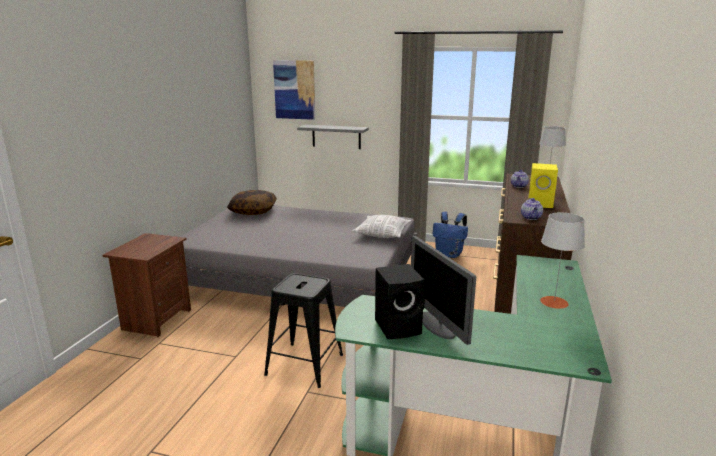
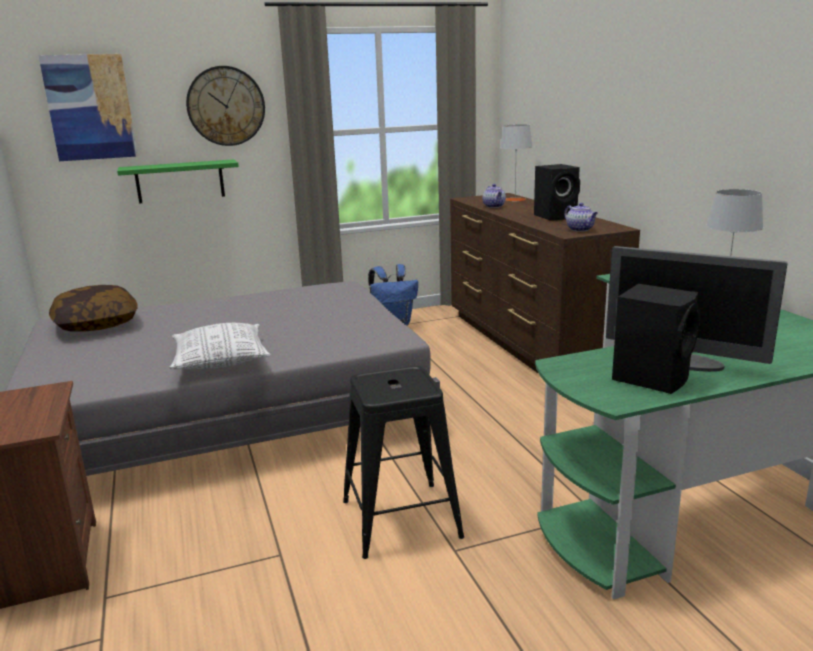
camera: 35 degrees left, 0 degrees up
grey shelf [297,125,369,149] -> green shelf [117,159,239,204]
pillow [352,215,412,238] -> pillow moved to [169,323,270,369]
yellow speaker [528,163,558,208] -> black speaker [534,164,580,221]
none -> wall clock [186,66,265,146]

